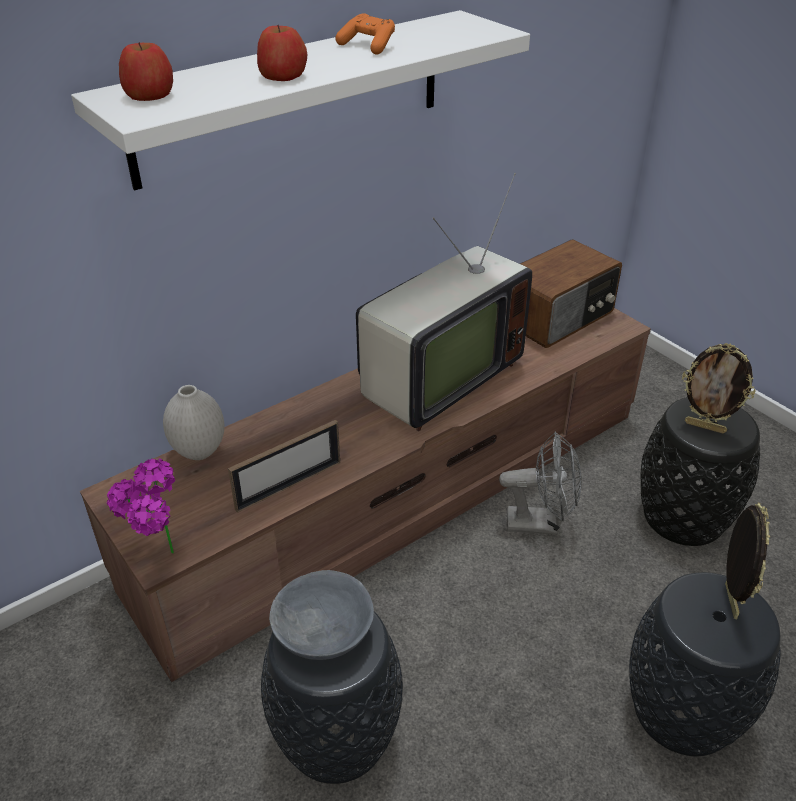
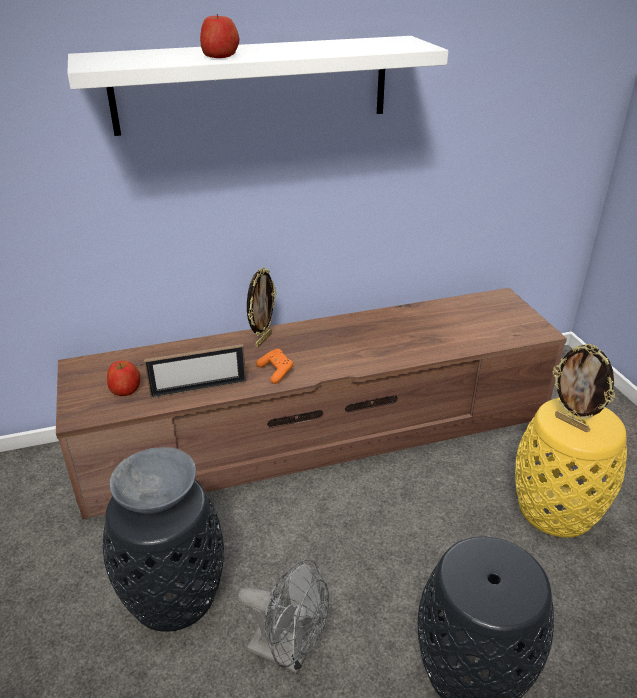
camera: 20 degrees right, 5 degrees down
potted plant [107,458,175,554] -> none
apple [119,42,173,101] -> apple moved to [107,361,140,396]
white vase [163,385,224,460] -> none
orange game controller [335,13,395,55] -> orange game controller moved to [256,349,294,384]
television [356,173,532,431] -> none
grey fan [499,431,581,535] -> grey fan moved to [238,559,329,674]
radio [520,239,622,348] -> none
black stool [640,397,760,546] -> yellow stool [515,398,627,538]
picture frame [725,503,770,620] -> picture frame moved to [247,268,277,347]

